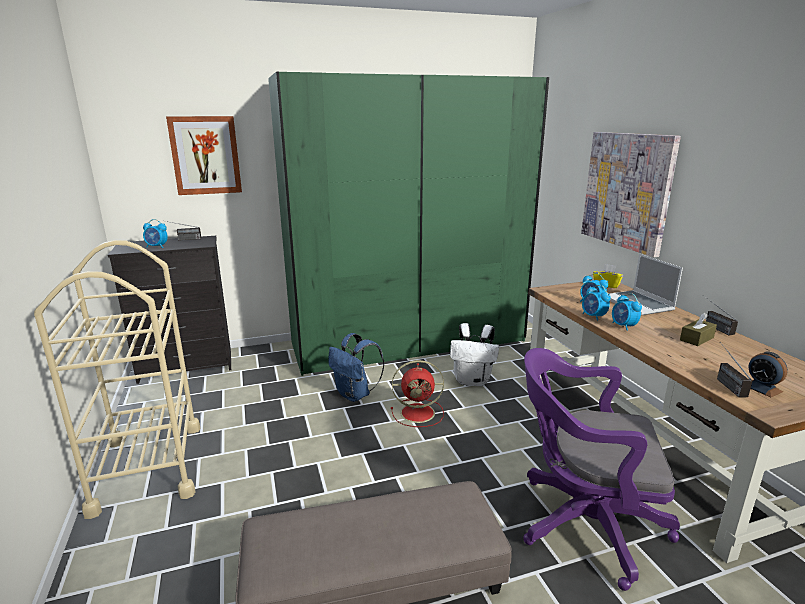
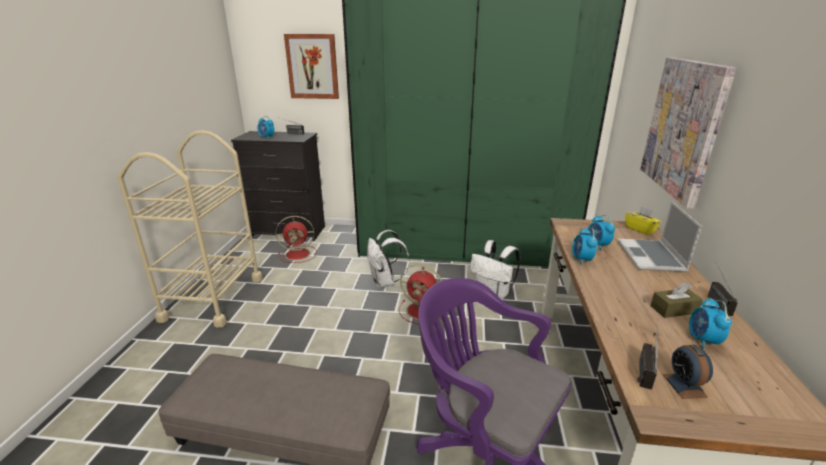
camera: 25 degrees right, 5 degrees up
blue backpack [328,333,384,402] -> white backpack [367,230,410,288]
alarm clock [612,293,642,331] -> alarm clock moved to [689,298,732,349]
none -> red fan [276,216,317,263]

